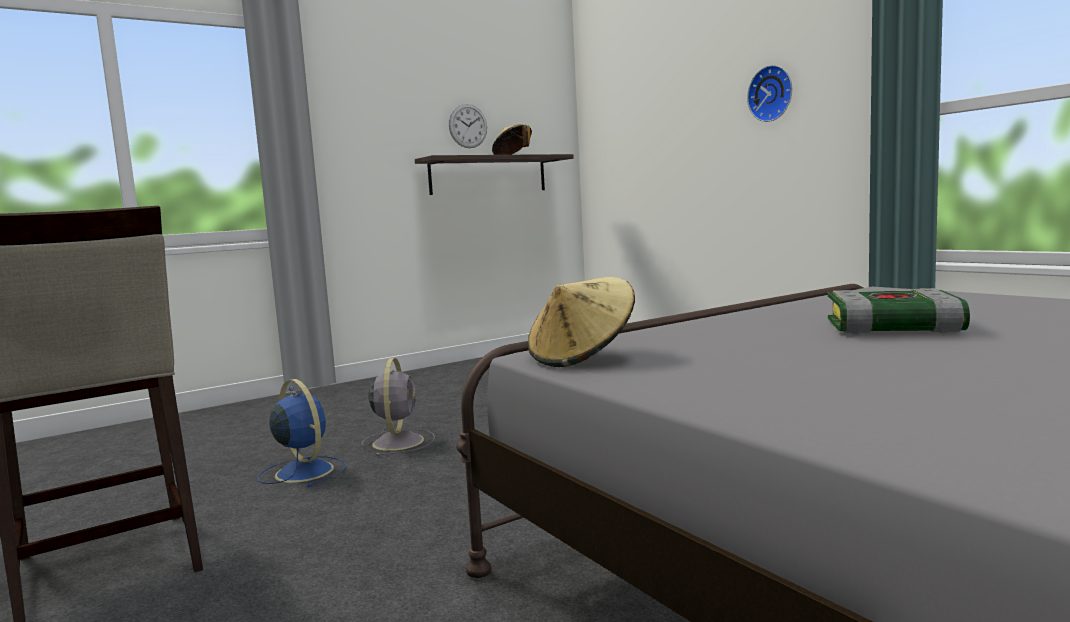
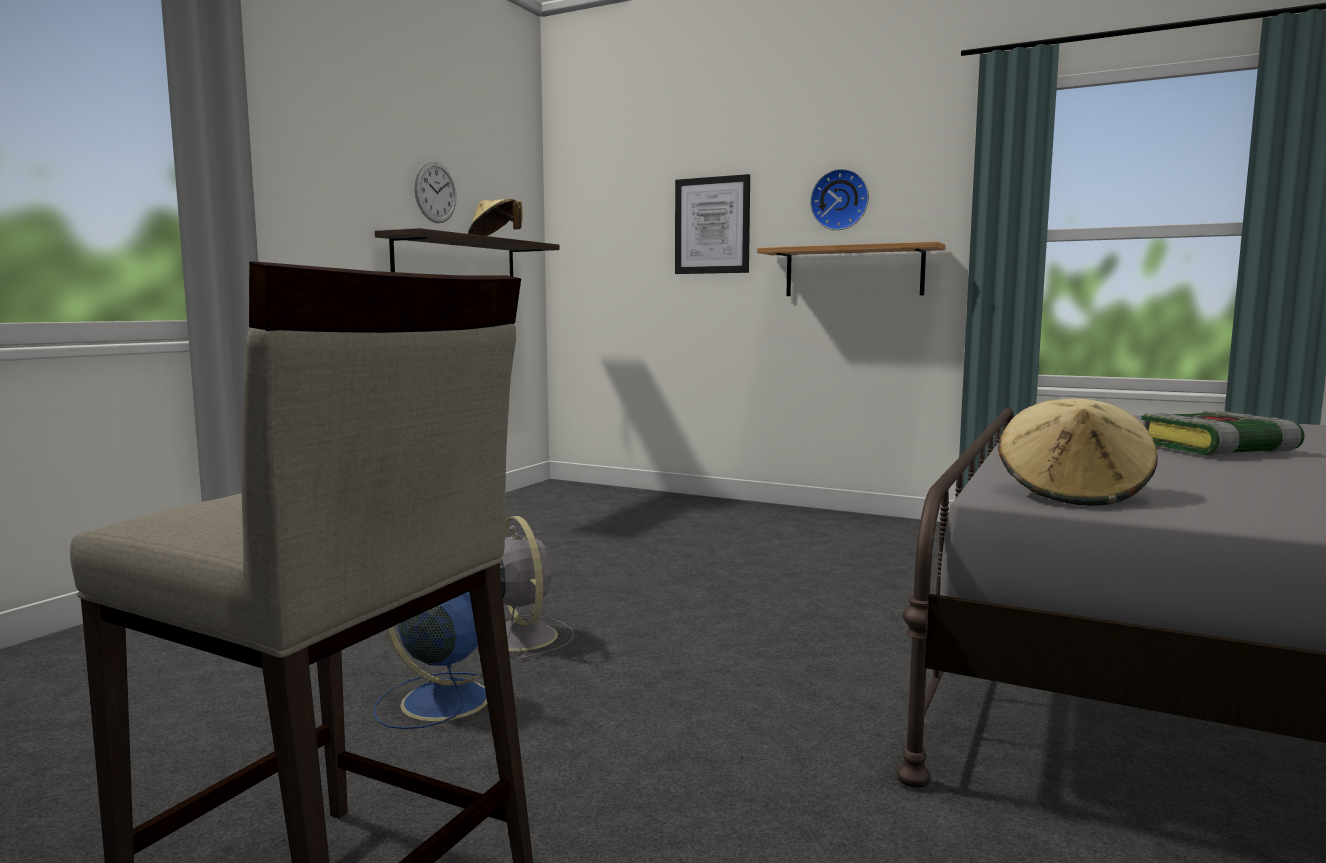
camera: 30 degrees left, 0 degrees up
none -> picture [675,174,750,274]
none -> shelf [757,242,946,296]

